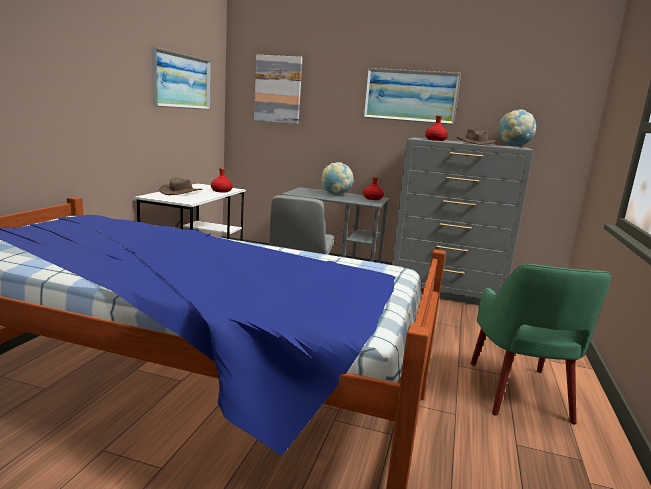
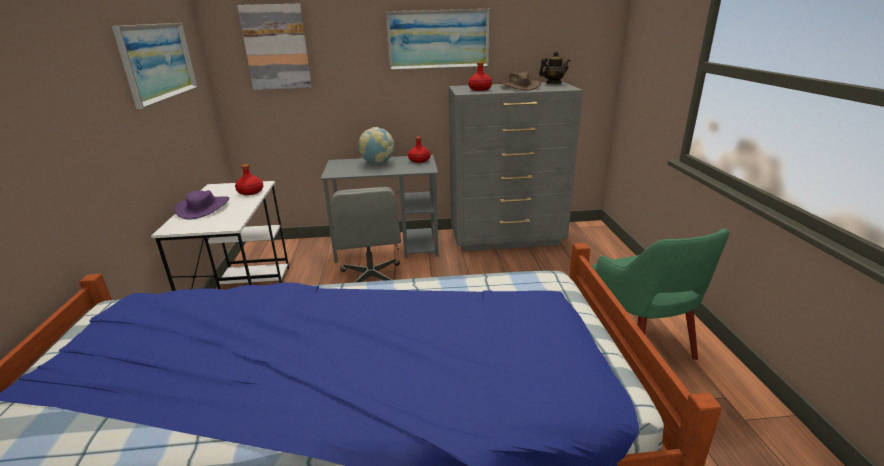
camera: 20 degrees left, 10 degrees up
brown hat [159,178,202,195] -> purple hat [174,190,229,220]
globe [498,109,536,147] -> teapot [539,51,570,84]

